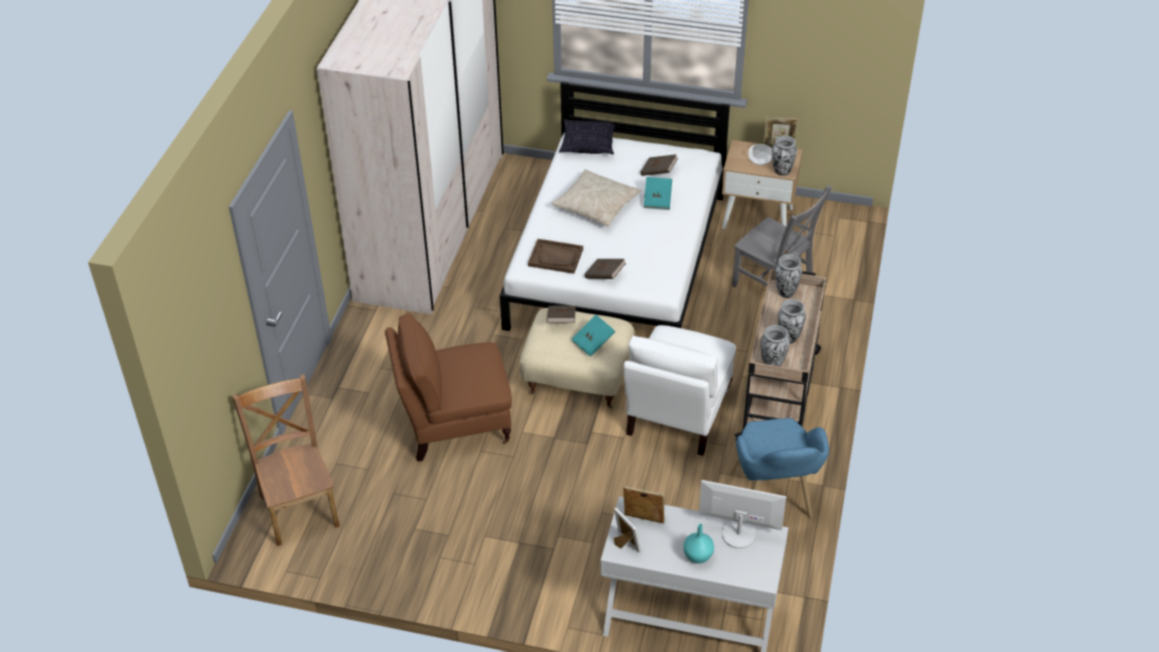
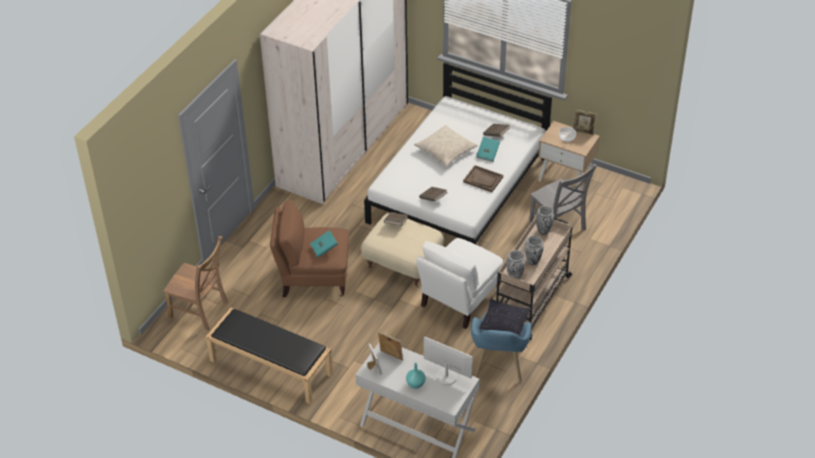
camera: 15 degrees right, 0 degrees up
brown chair [232,375,340,546] -> brown chair turned 120 degrees clockwise [163,236,228,331]
brown tray [528,239,583,274] -> brown tray moved to [463,165,503,192]
pillow [559,119,615,154] -> pillow moved to [479,298,531,337]
turquoise book [571,315,615,357] -> turquoise book moved to [310,230,338,258]
vase [772,135,797,176] -> none
none -> black bench [206,308,333,404]

